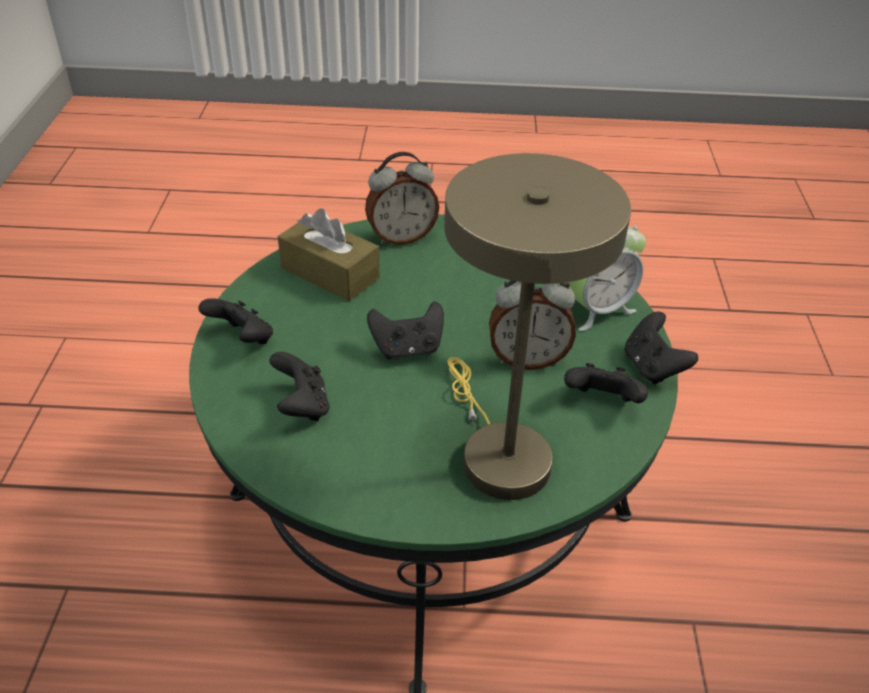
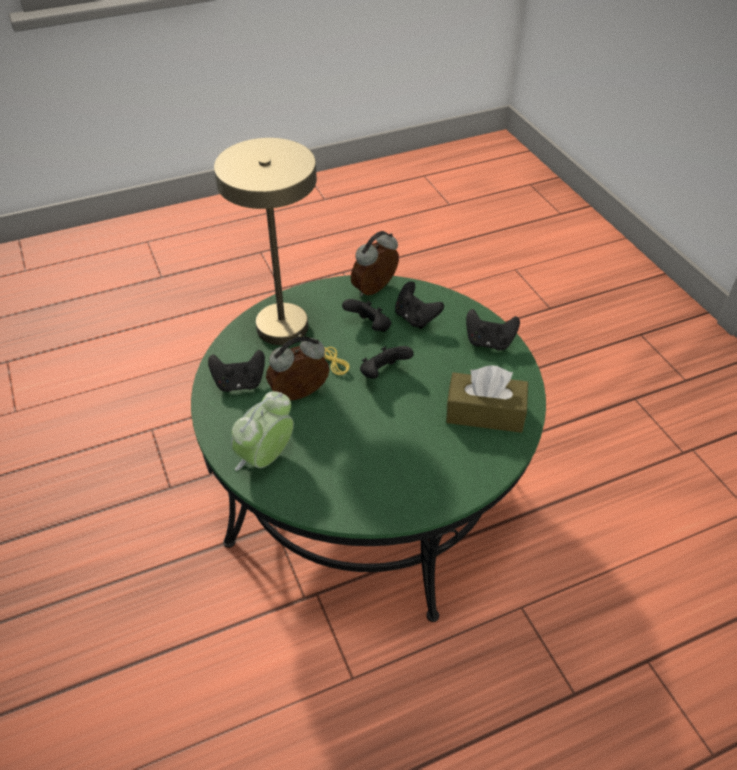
camera: 155 degrees right, 5 degrees up
alarm clock [365,152,439,245] -> alarm clock moved to [351,231,399,296]
black game controller [625,312,698,384] -> black game controller moved to [342,299,391,332]

